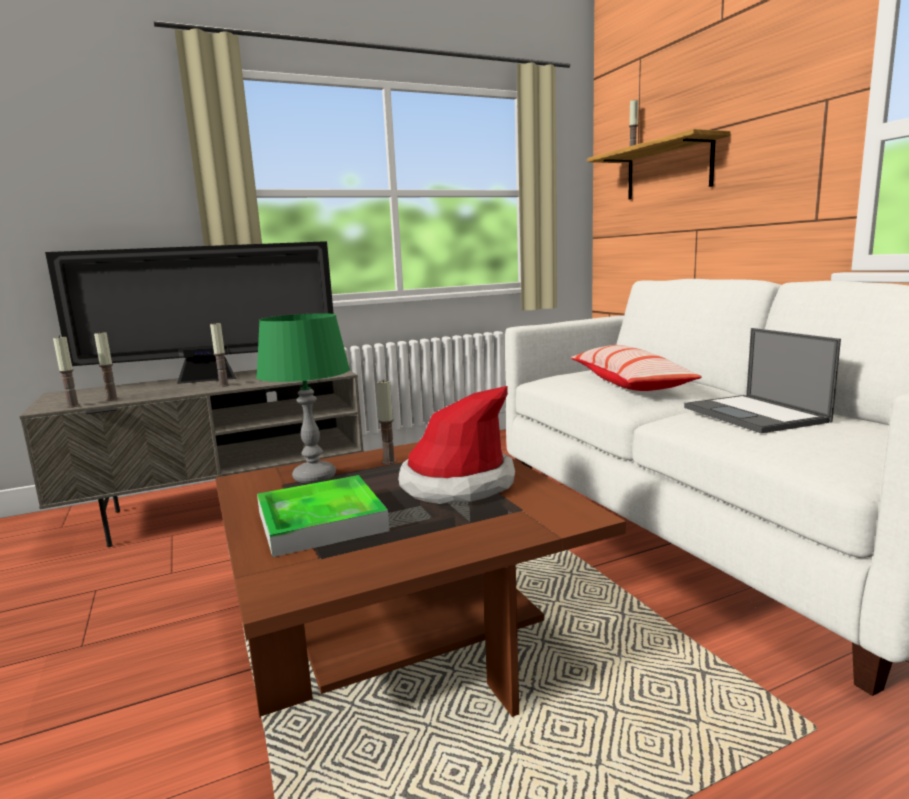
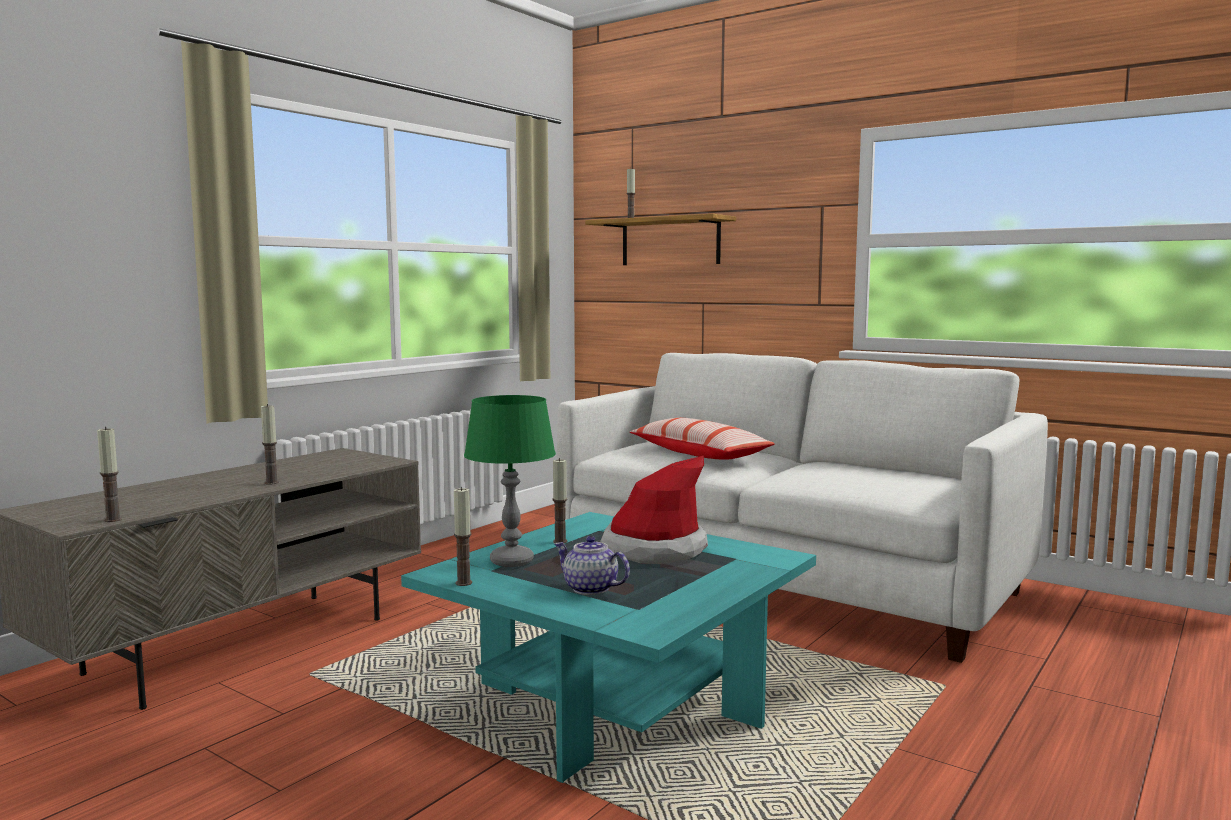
camera: 30 degrees left, 5 degrees down
television [45,241,334,384] -> none
candle [94,331,119,401] -> candle moved to [454,487,472,586]
brown coffee table [215,442,626,718] -> turquoise coffee table [401,512,816,783]
tray [257,475,390,557] -> teapot [554,536,630,595]
laptop [684,328,841,433] -> none

